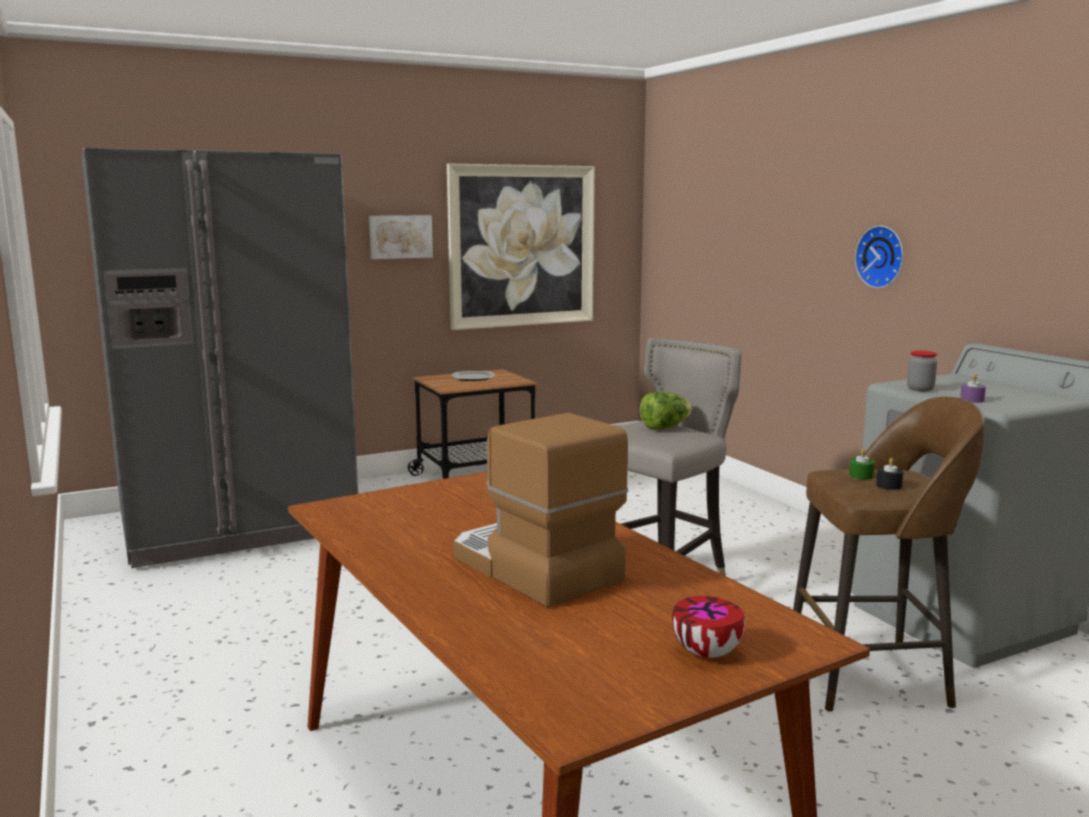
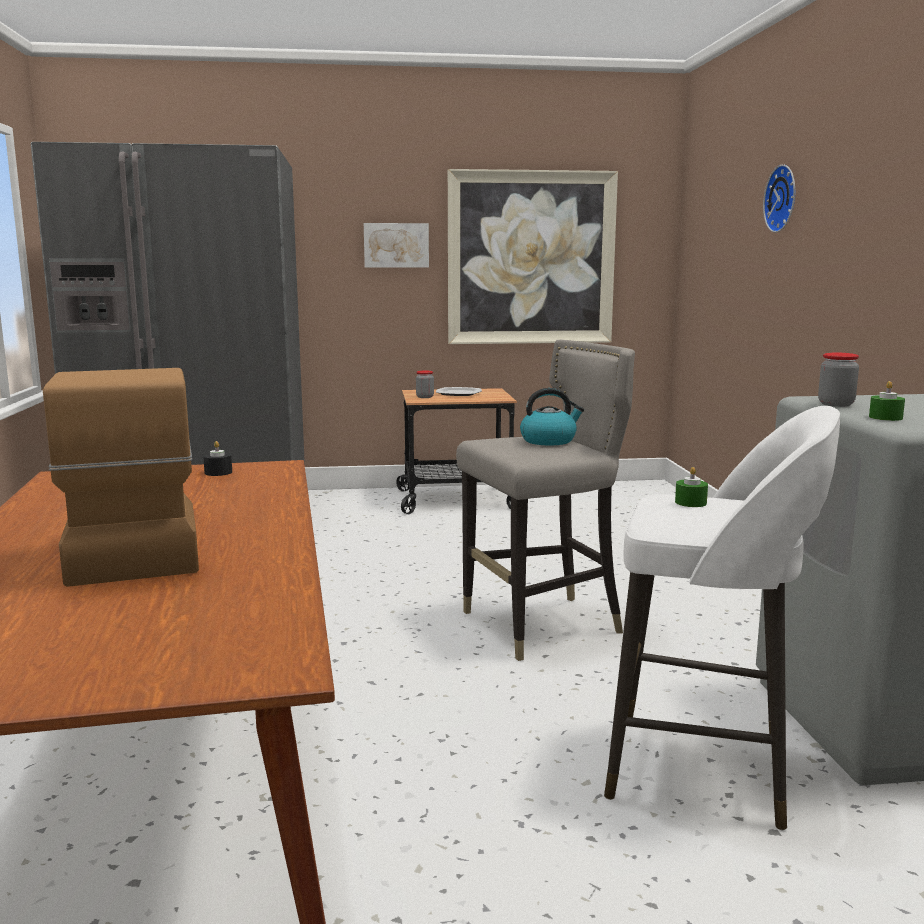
camera: 20 degrees right, 0 degrees up
lettuce [639,391,692,430] -> kettle [520,388,584,445]
bowl [672,596,745,658] -> none
brown stool [793,397,985,712] -> white stool [604,406,840,831]
wall clock [855,225,903,288] -> wall clock moved to [763,164,795,233]
black candle [876,458,903,490] -> black candle moved to [203,441,232,476]
purple candle [960,374,986,403] -> green candle [869,381,905,421]
none -> jar [416,370,434,398]

